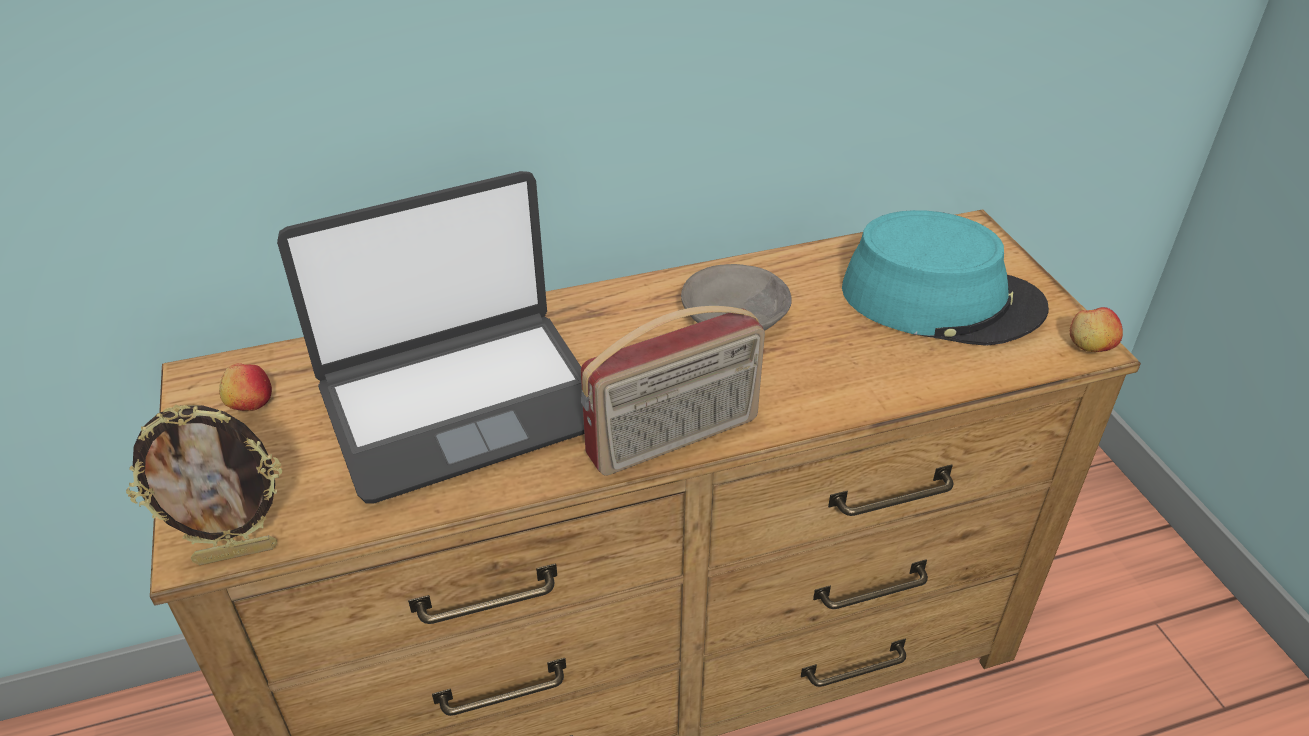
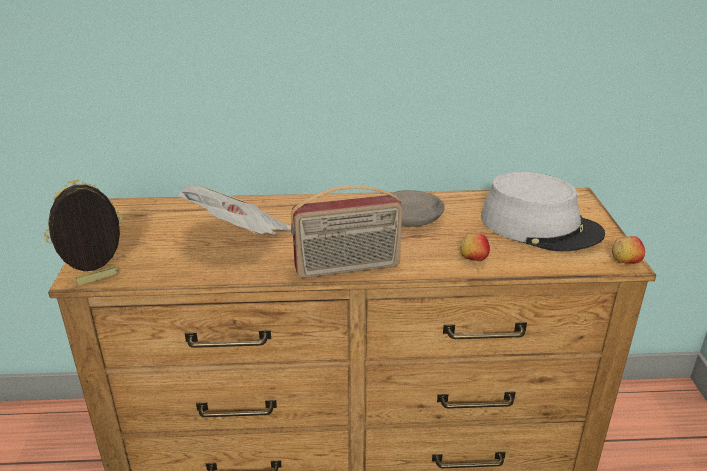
camera: 15 degrees right, 10 degrees down
picture frame [126,404,282,565] -> picture frame turned 150 degrees clockwise [44,179,123,286]
apple [219,363,272,411] -> apple moved to [460,233,490,261]
laptop [277,171,584,504] -> newspaper [177,185,291,235]
turquoise hat [842,210,1049,346] -> grey hat [481,172,605,252]

